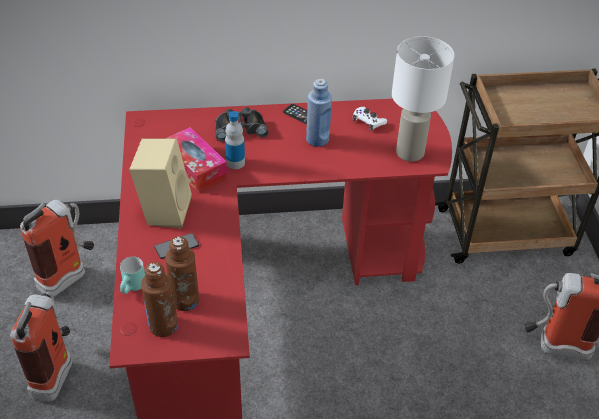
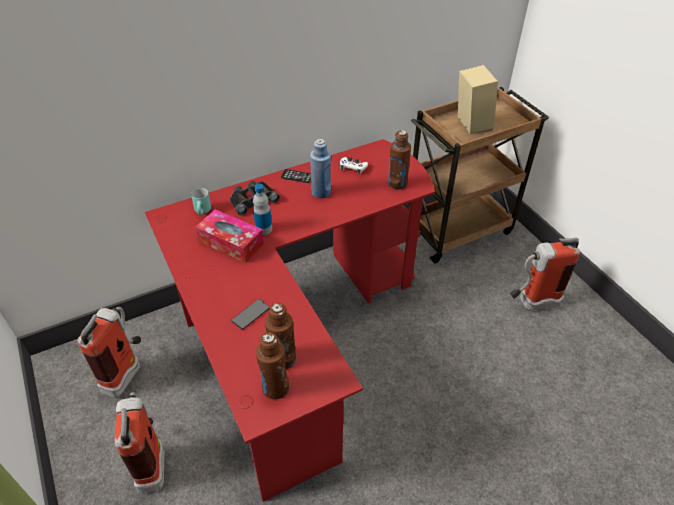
camera: 20 degrees left, 0 degrees up
turquoise mug [120,257,145,294] -> turquoise mug moved to [191,188,211,215]
beige speaker [129,138,192,229] -> beige speaker moved to [458,65,498,134]
white table lamp [392,36,455,162] -> brown bottle [388,130,411,189]

